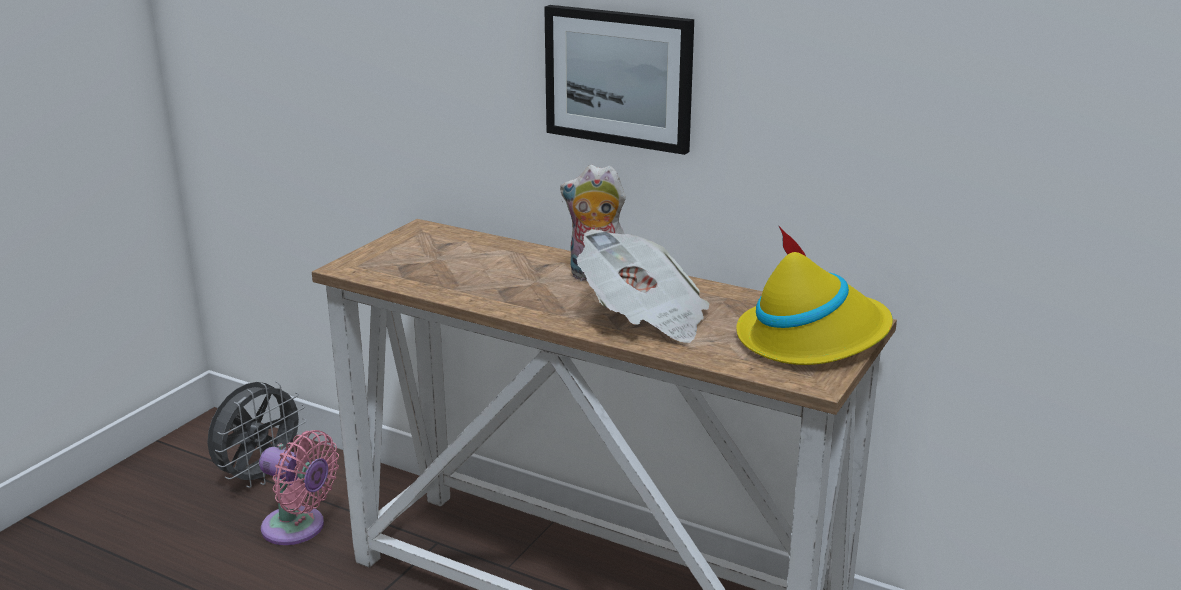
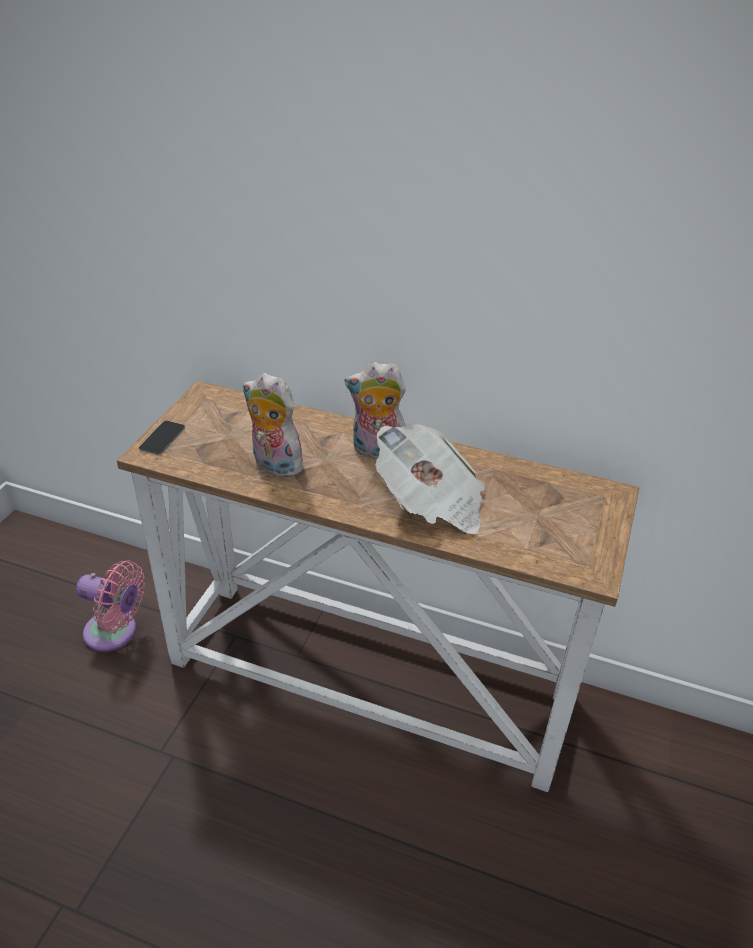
camera: 10 degrees left, 15 degrees up
grey fan [207,381,307,488] -> none
picture [544,5,694,155] -> none
yellow hat [736,226,893,365] -> none
none -> phone [139,421,185,455]
none -> plush toy [243,373,308,477]

